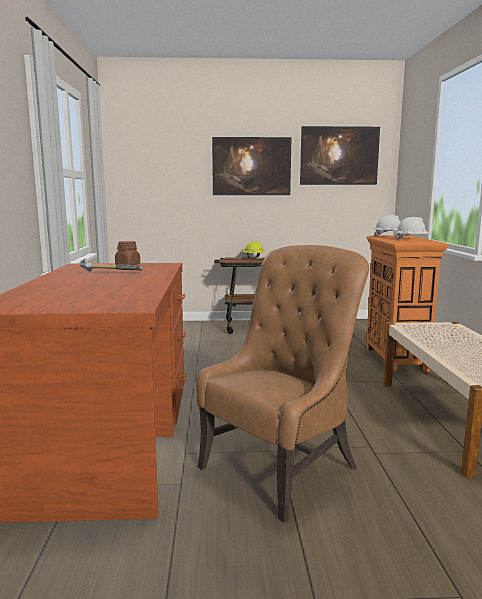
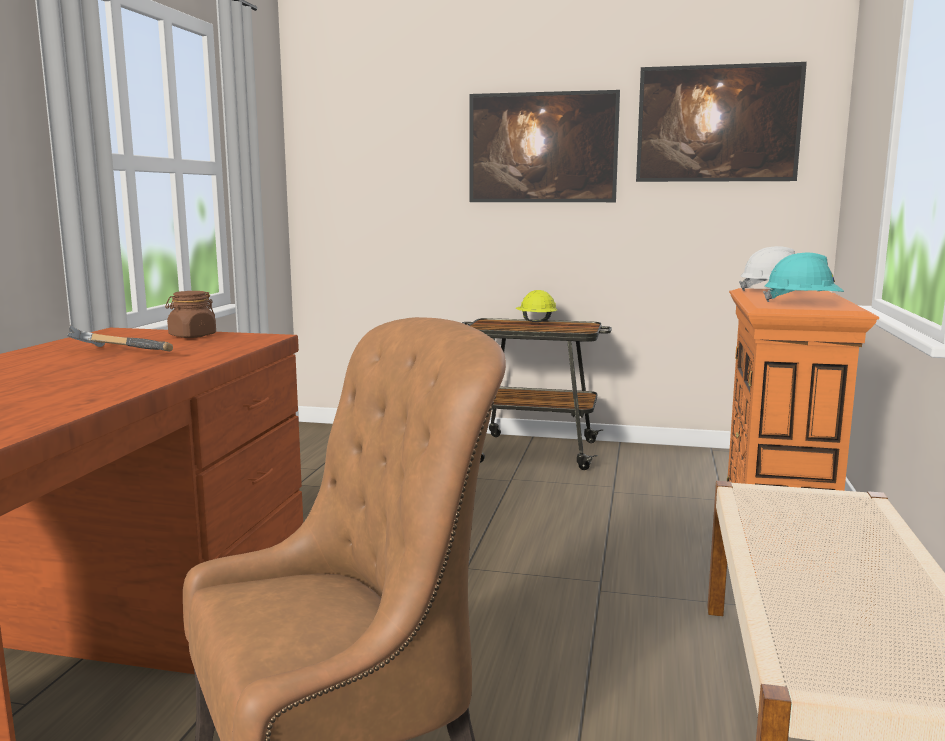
camera: 15 degrees right, 0 degrees up
white hard hat [395,217,430,240] -> turquoise hard hat [763,253,844,302]

